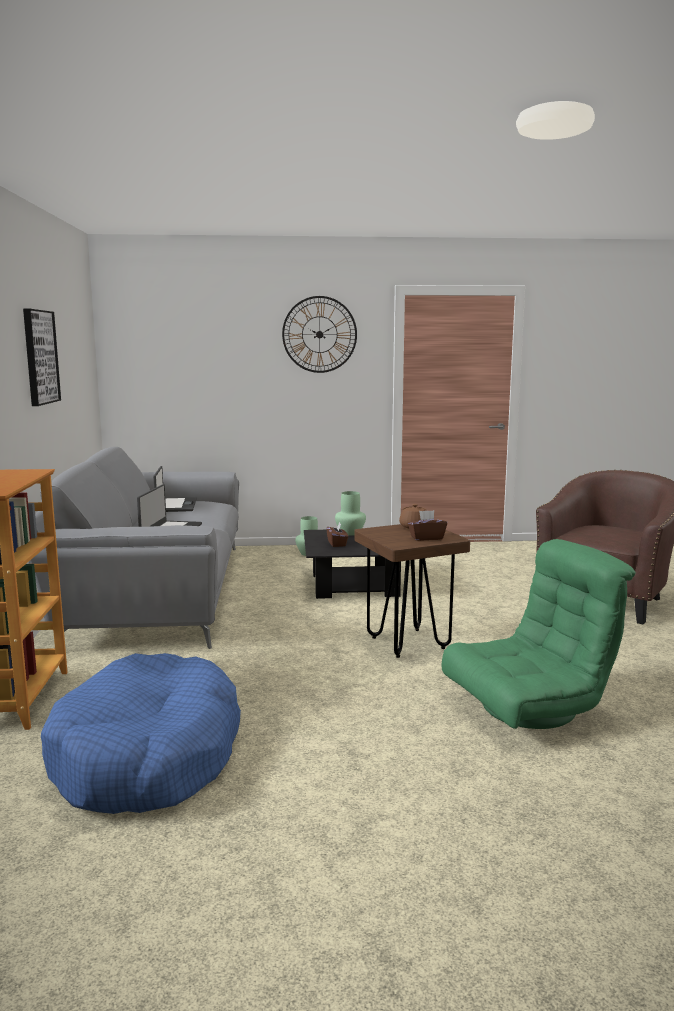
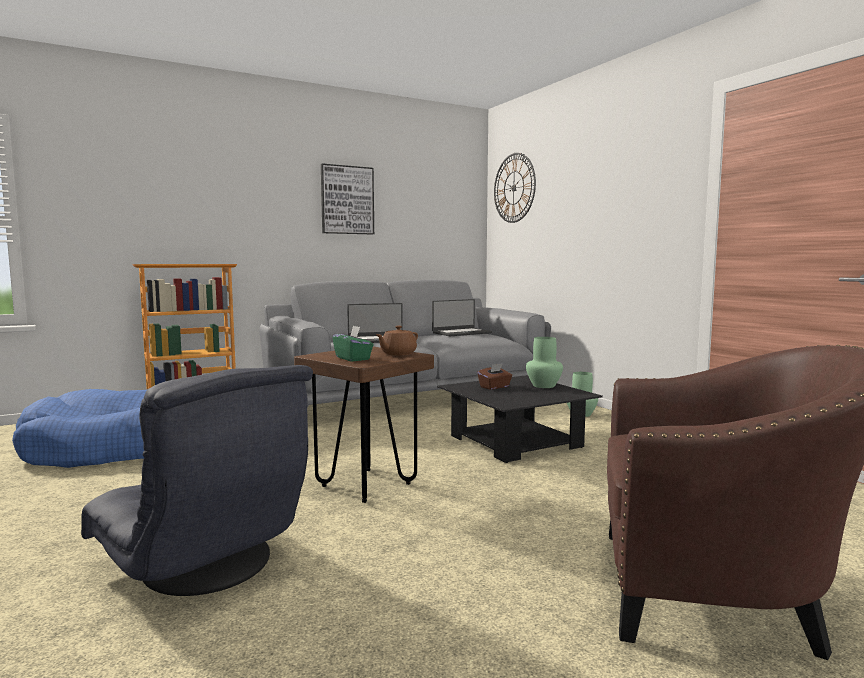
camera: 65 degrees right, 5 degrees down
wall clock [282,296,357,373] -> wall clock moved to [494,153,536,223]
brown tissue box [408,510,447,541] -> green tissue box [332,325,374,361]
green armchair [442,539,636,729] -> grey armchair [81,365,313,596]

